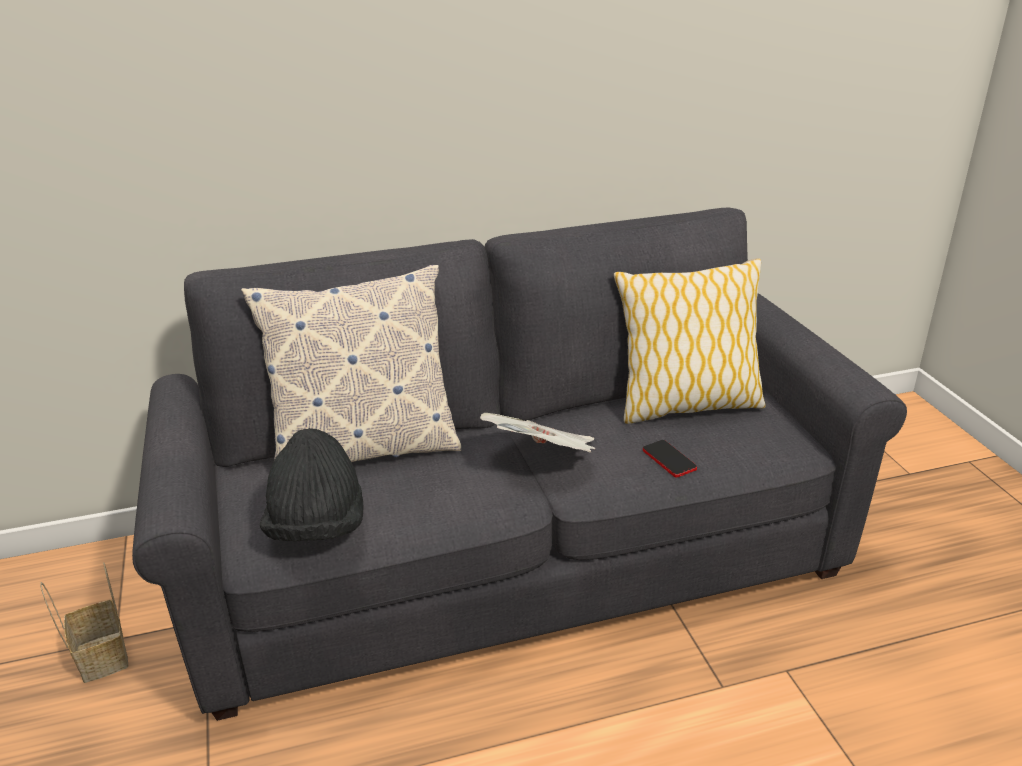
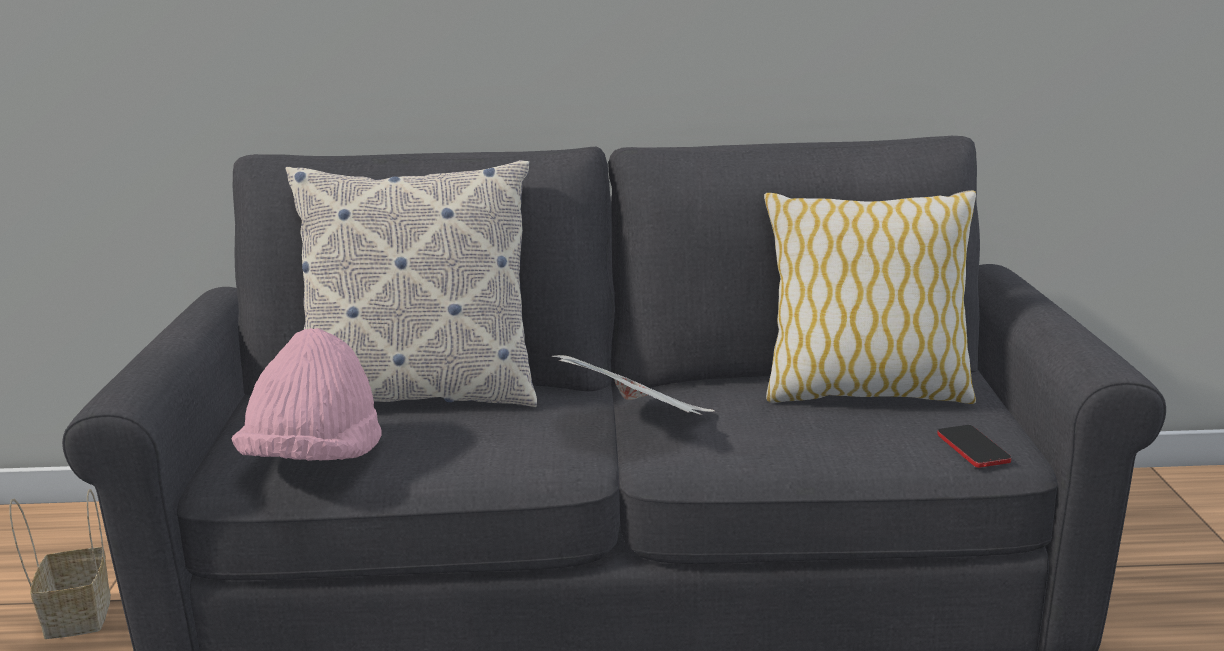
camera: 15 degrees right, 10 degrees down
black hat [260,428,363,542] -> pink hat [232,328,381,461]
phone [643,440,697,478] -> phone moved to [937,425,1011,468]

